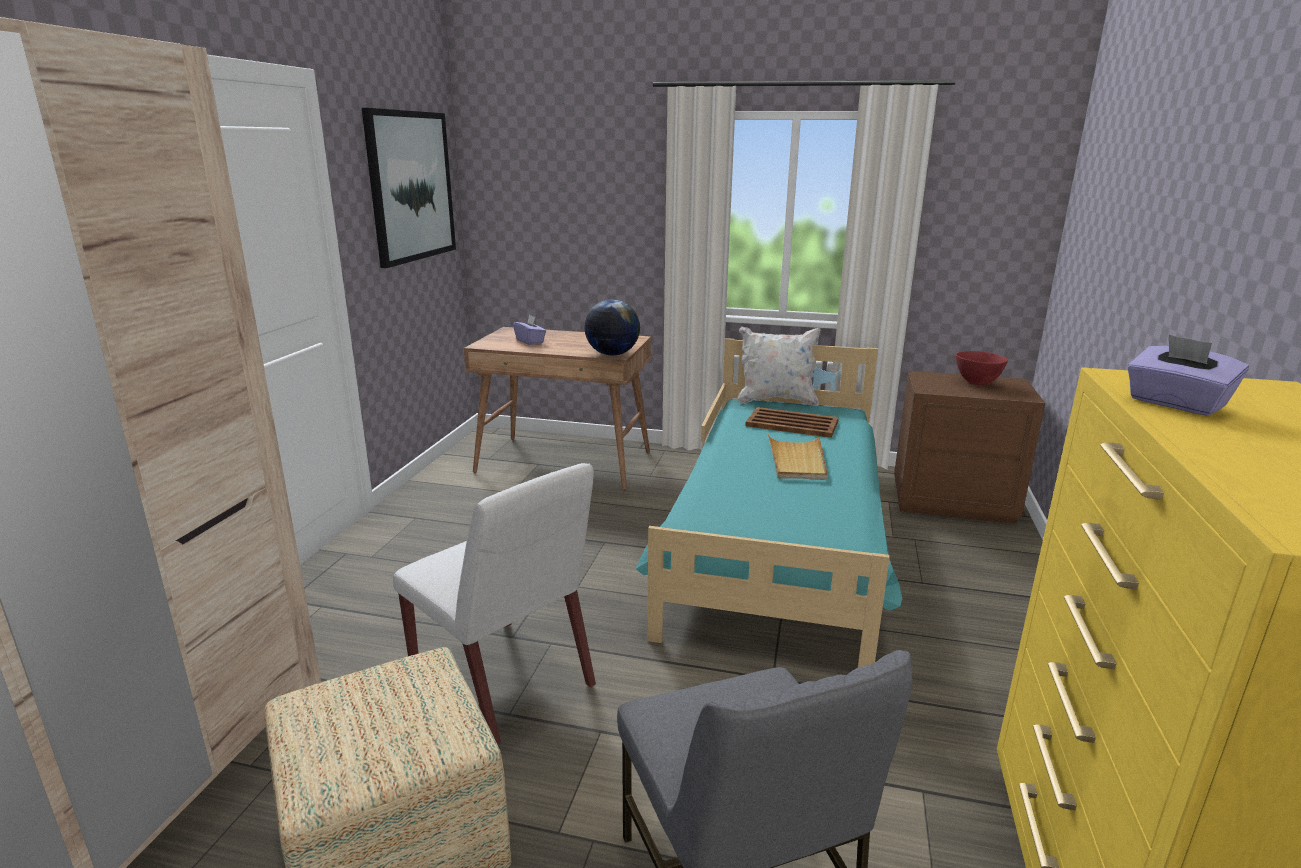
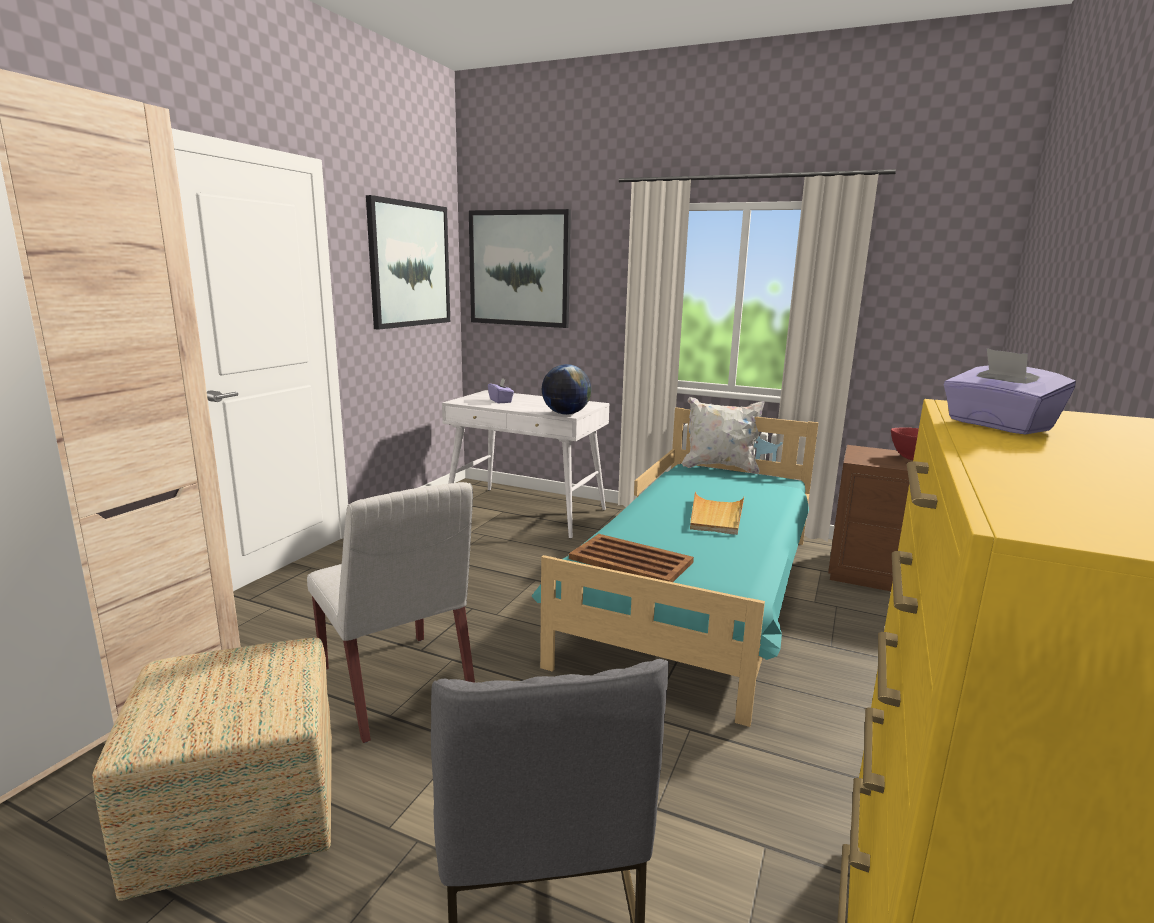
camera: 10 degrees right, 5 degrees down
brown desk [464,327,651,490] -> white desk [442,390,610,539]
brown tray [745,407,839,438] -> brown tray moved to [569,534,694,582]
none -> picture [469,209,571,328]

